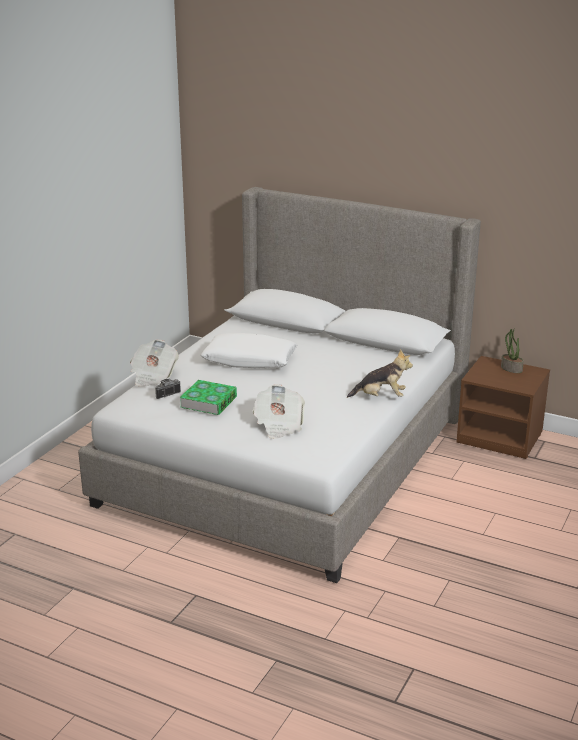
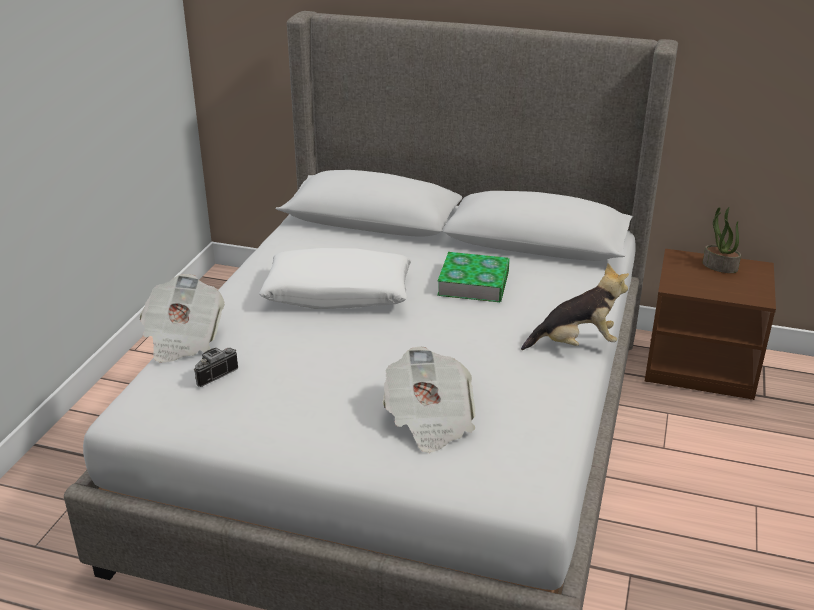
camera: 10 degrees left, 5 degrees up
book [180,380,237,415] -> book moved to [437,252,510,302]

